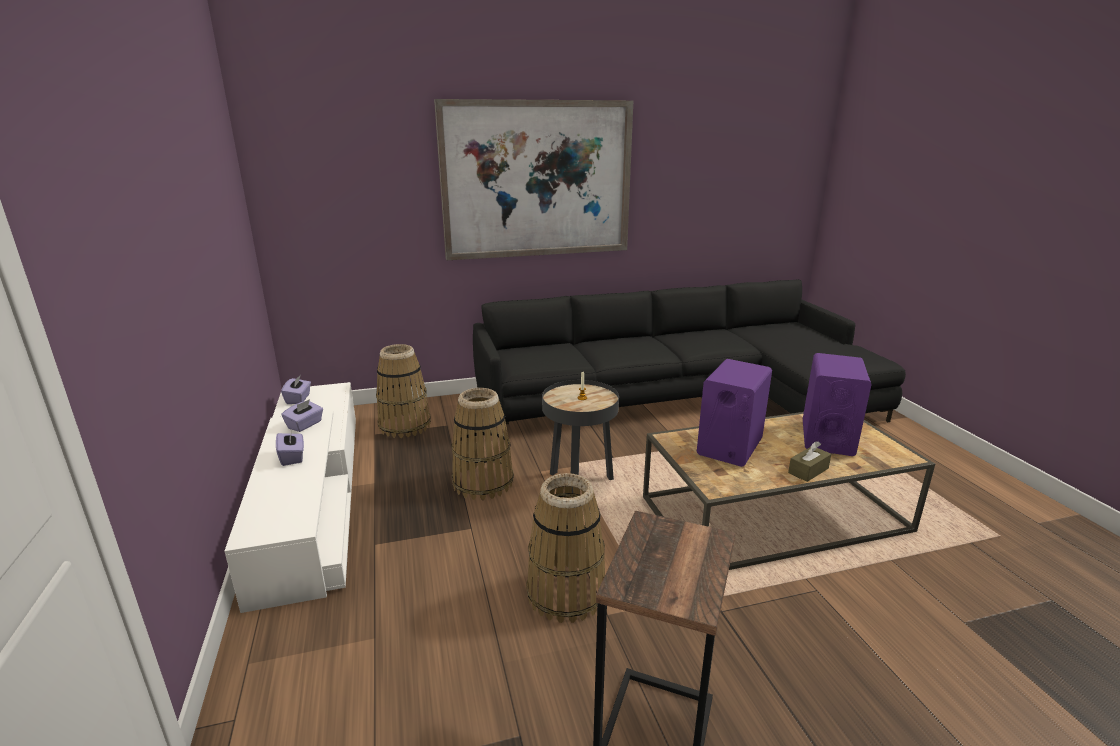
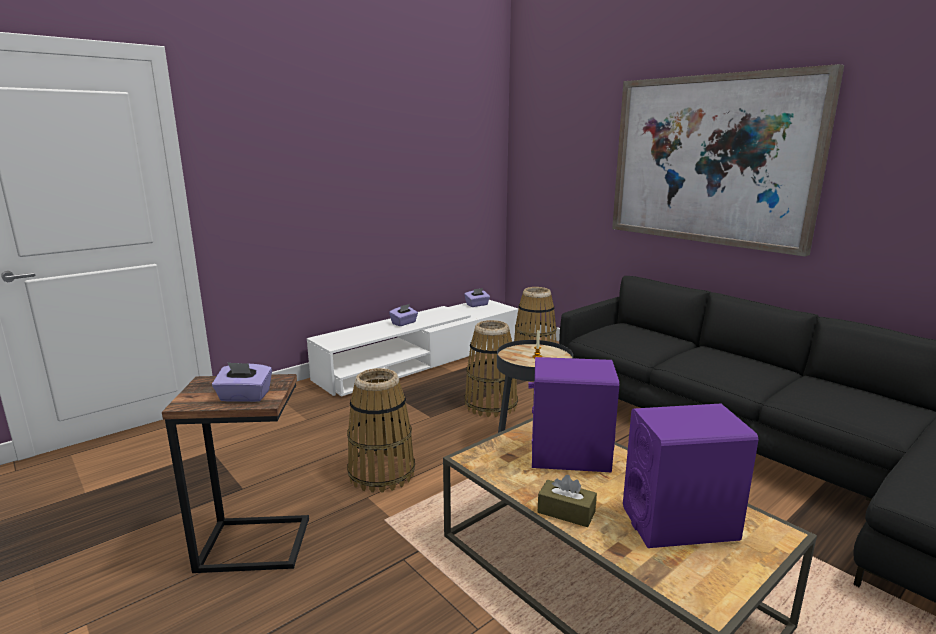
camera: 65 degrees right, 5 degrees down
purple tissue box [281,399,323,432] -> purple tissue box moved to [212,362,272,402]

